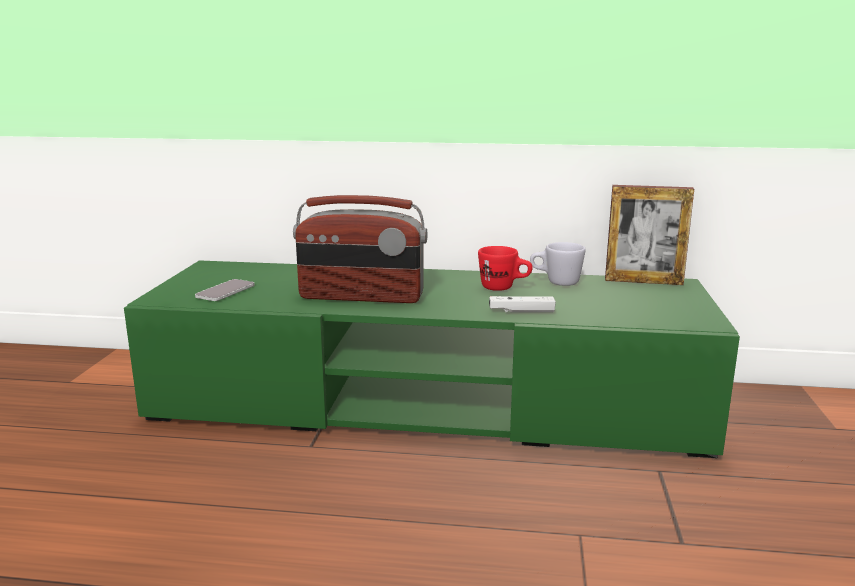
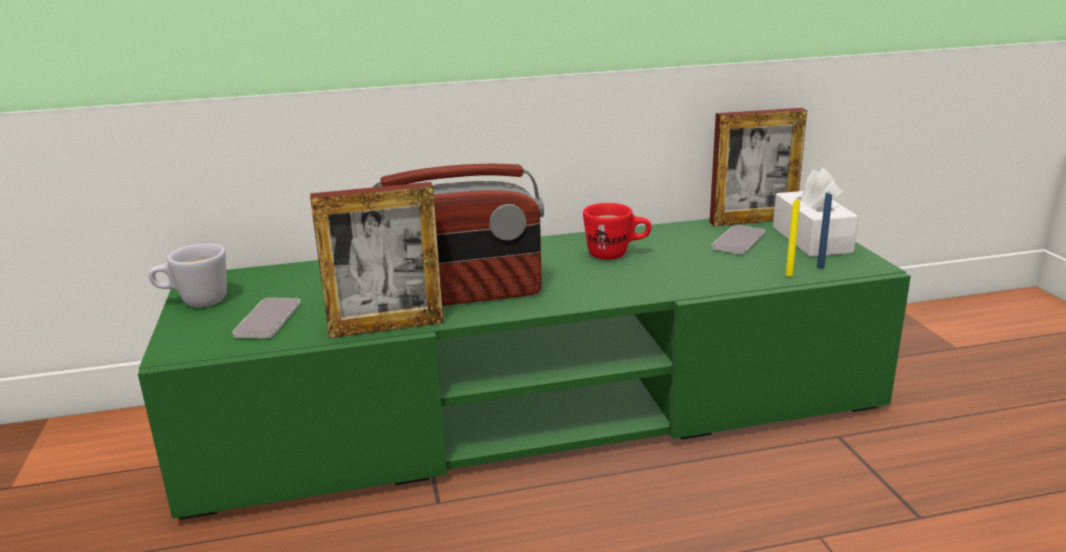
camera: 20 degrees left, 5 degrees up
white game controller [489,296,556,313] -> none
white mug [530,242,586,286] -> white mug moved to [148,244,227,307]
none -> picture frame [310,182,444,338]
none -> phone [711,225,765,254]
none -> white tissue box [773,168,859,257]
none -> yellow candle [785,199,800,277]
none -> blue candle [817,193,832,269]

